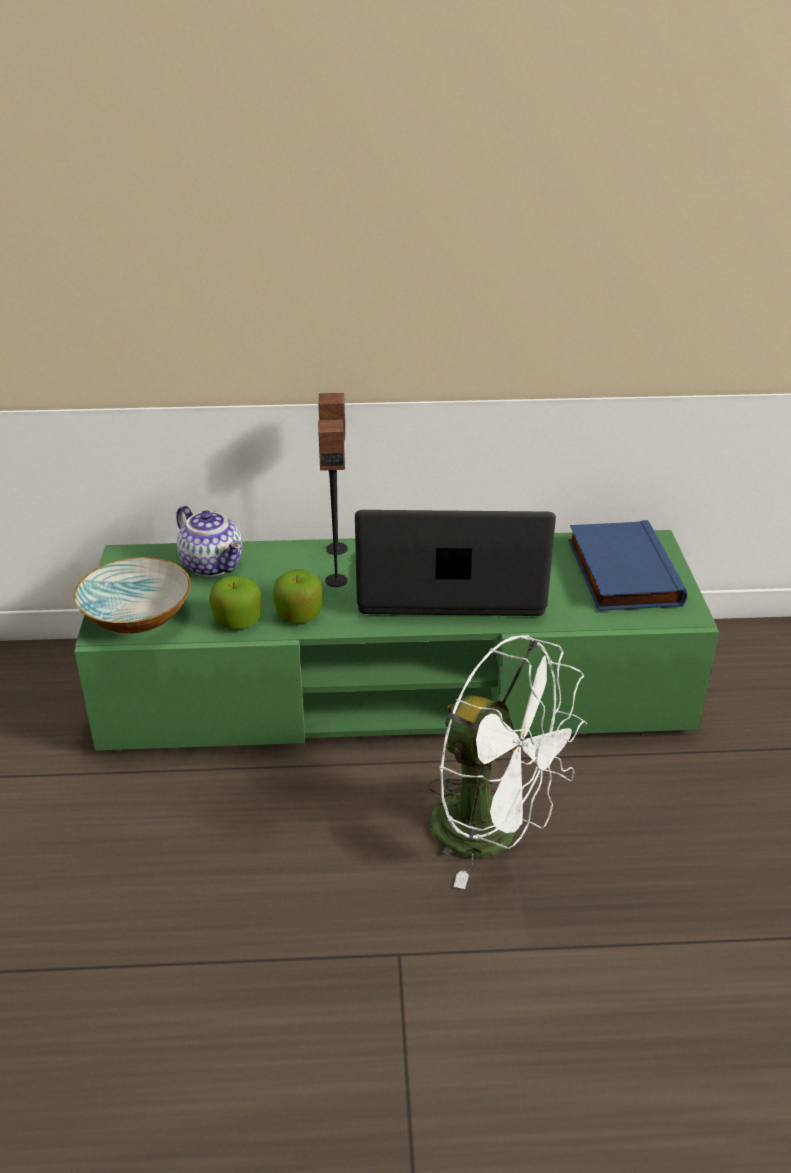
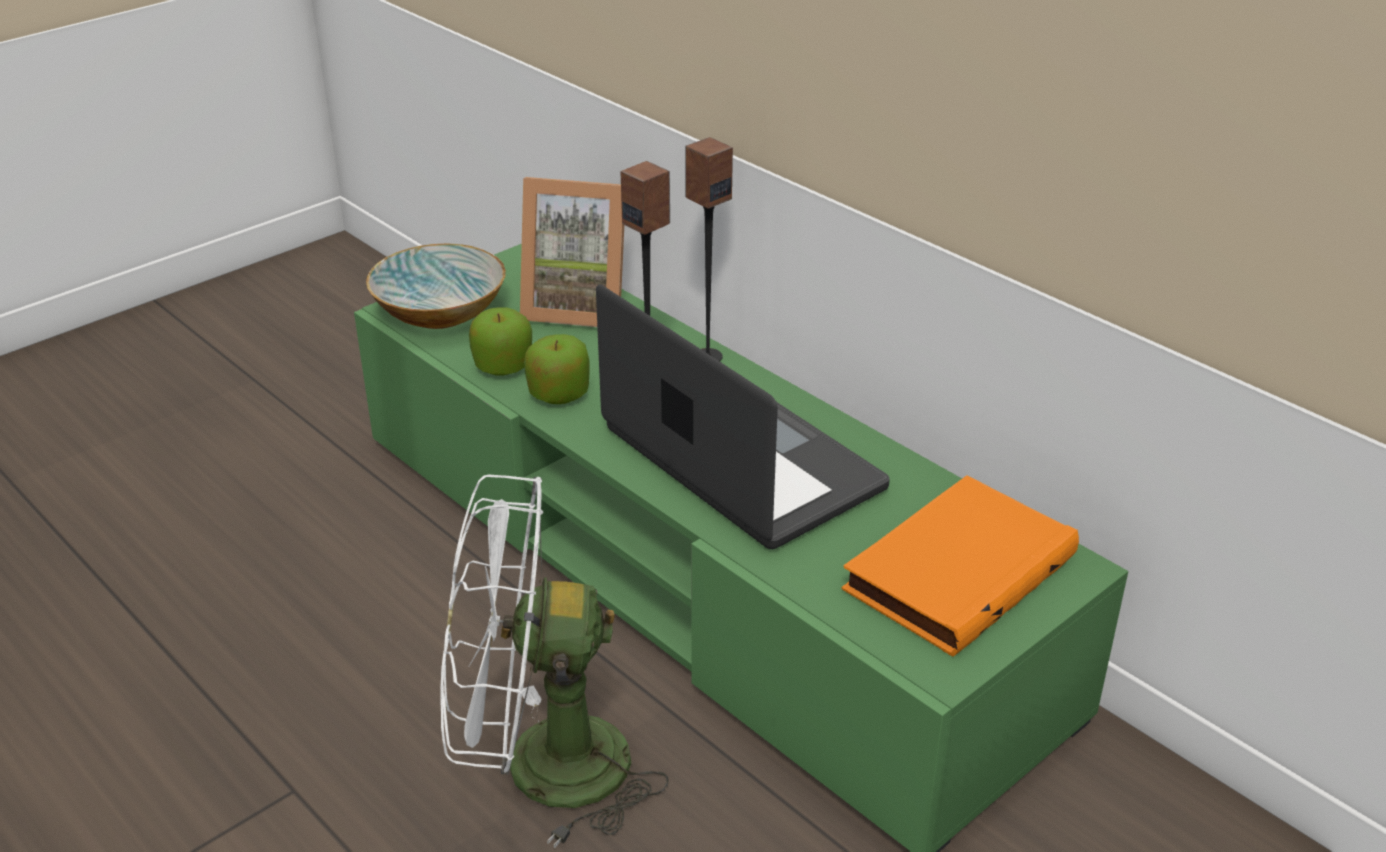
camera: 50 degrees right, 0 degrees up
teapot [177,506,242,577] -> picture frame [520,177,624,327]
white fan [428,635,587,889] -> white fan turned 90 degrees clockwise [440,475,669,848]
blue book [568,520,687,611] -> orange book [841,475,1079,657]

